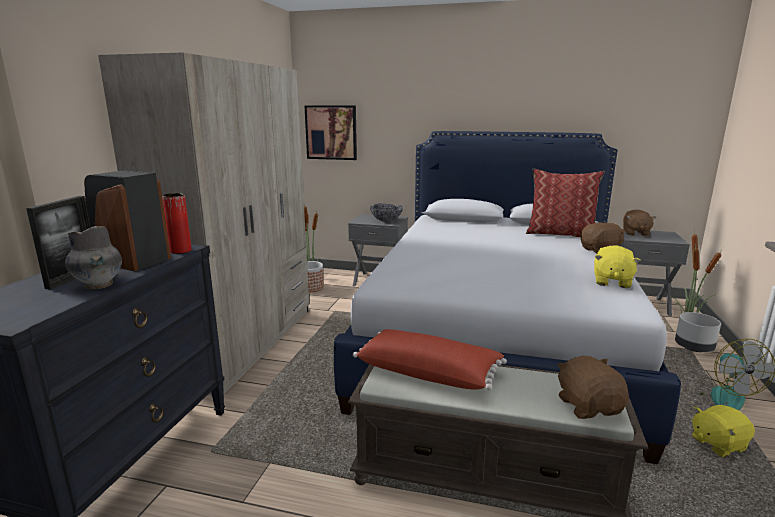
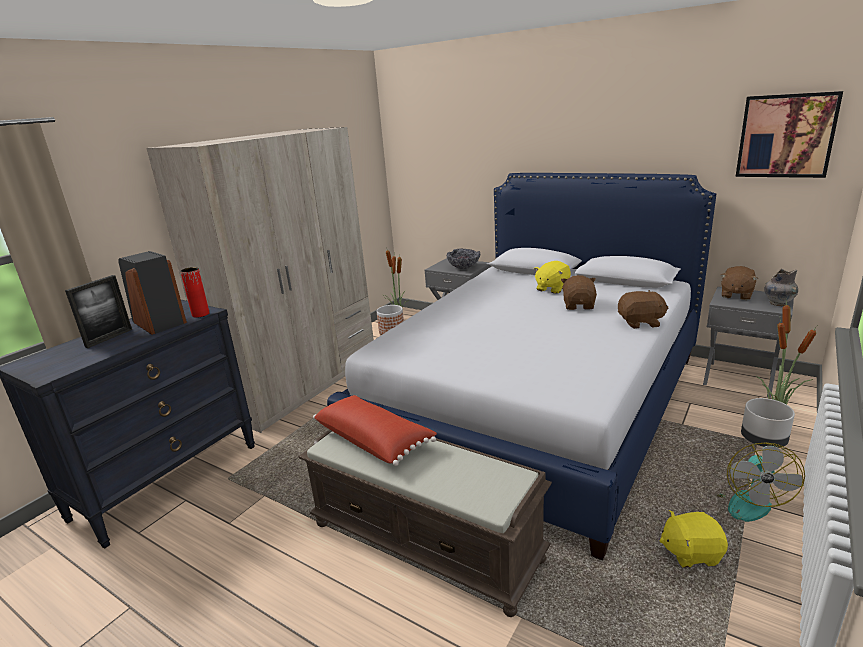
camera: 20 degrees right, 5 degrees up
grey vase [65,226,122,289] -> grey vase moved to [764,269,798,306]
picture [304,105,357,160] -> picture moved to [736,91,843,178]
pillow [526,169,605,237] -> none
brown plush toy [557,356,629,419] -> brown plush toy moved to [561,275,597,310]
yellow plush toy [594,245,641,288] -> yellow plush toy moved to [534,261,571,294]

